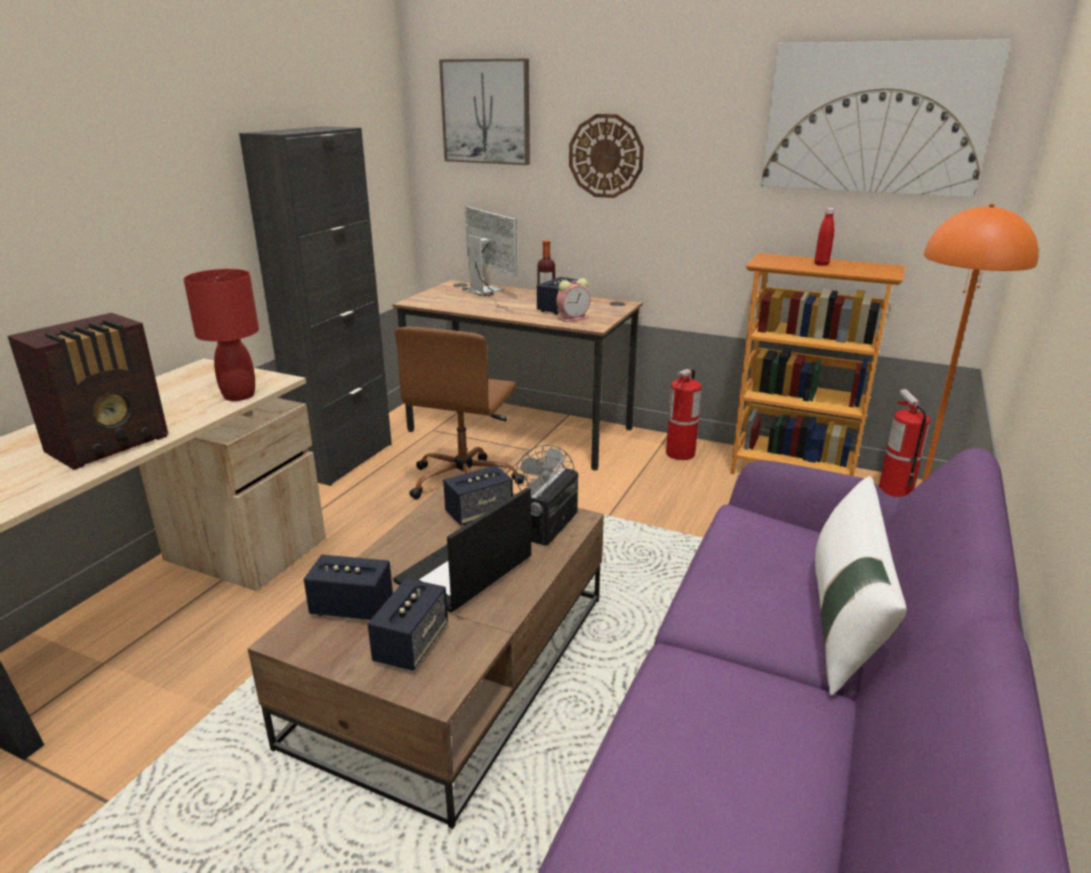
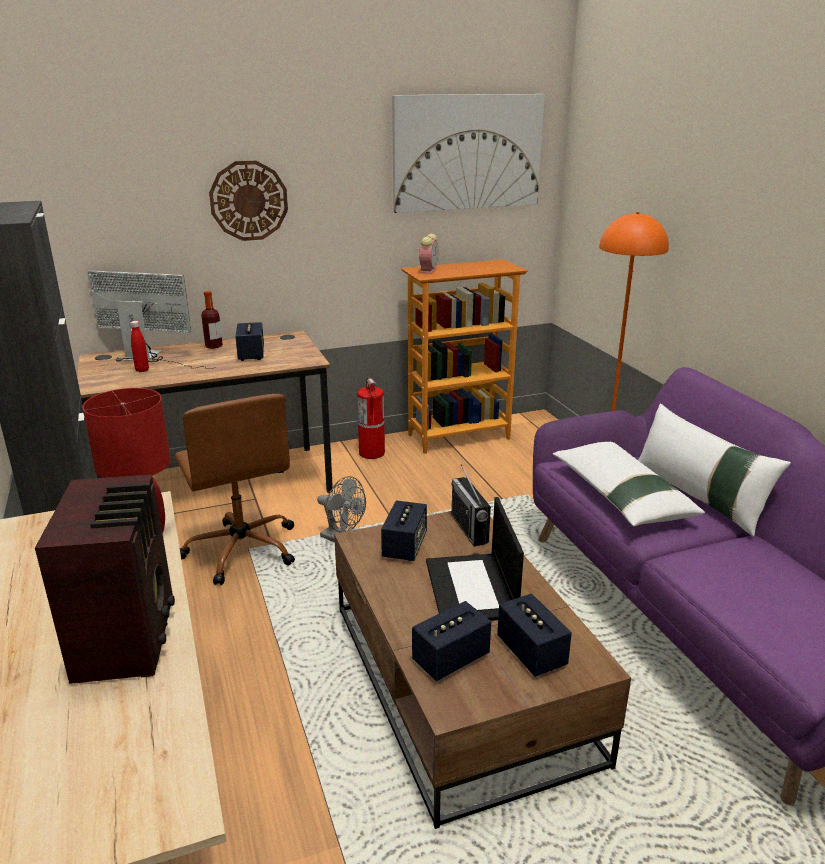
camera: 45 degrees left, 0 degrees up
picture [439,59,530,165] -> none
alarm clock [556,278,591,322] -> alarm clock moved to [419,234,438,274]
red bottle [815,208,835,266] -> red bottle moved to [130,321,149,372]
fire extinguisher [879,389,930,497] -> none
none -> white pillow [553,442,705,526]

